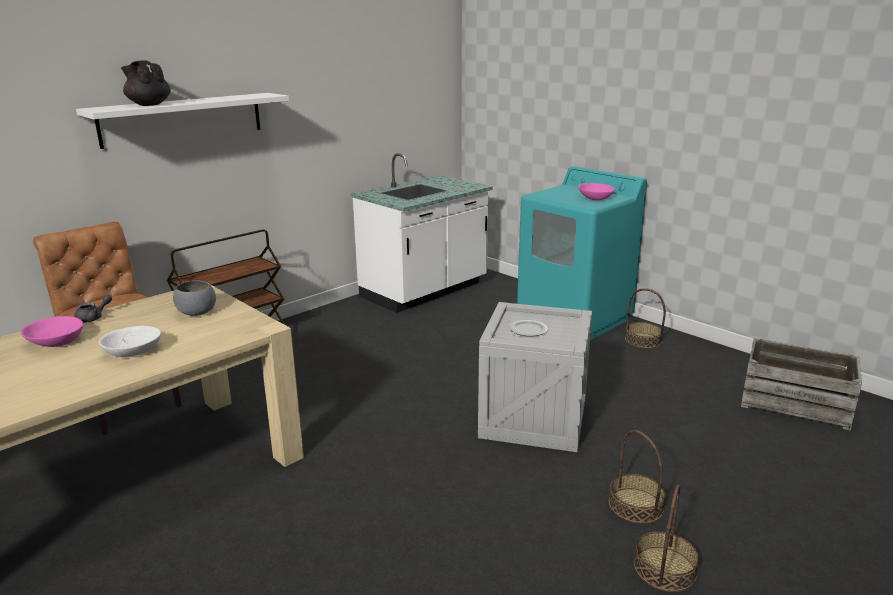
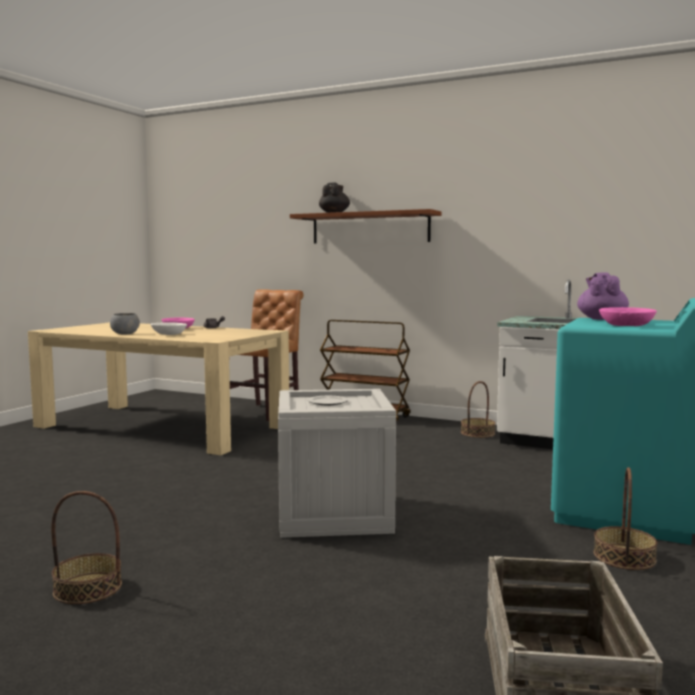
camera: 70 degrees right, 15 degrees down
white shelf [76,93,289,149] -> brown shelf [290,209,441,244]
grey bowl [173,280,216,316] -> grey bowl moved to [110,313,140,335]
basket [608,430,666,524] -> basket moved to [461,381,495,438]
none -> purple teapot [577,272,629,320]

